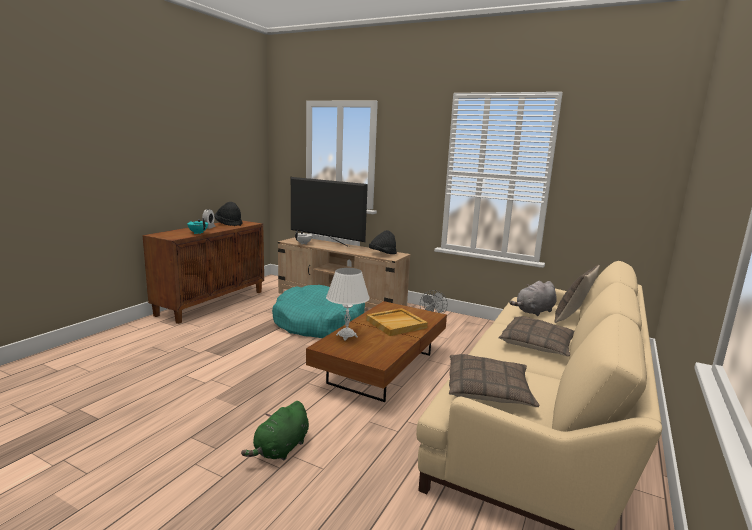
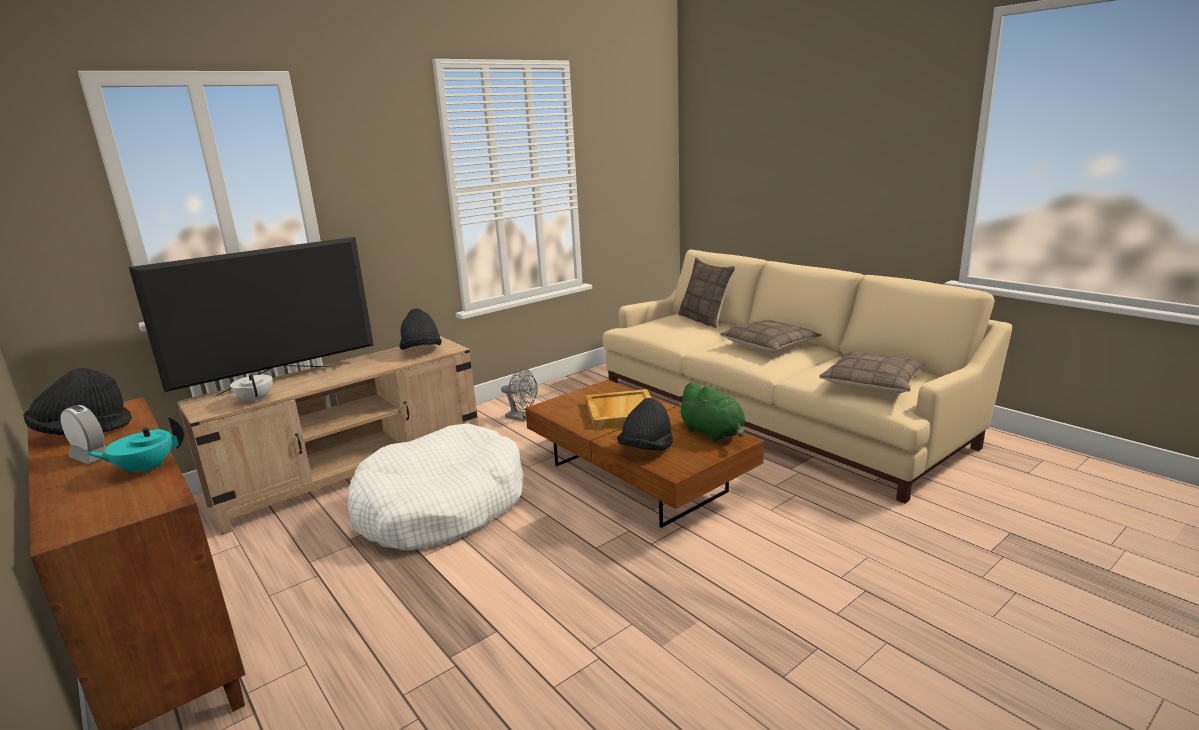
camera: 65 degrees left, 5 degrees up
green plush toy [241,401,309,461] -> green plush toy moved to [677,383,745,442]
turquoise dog bed [272,285,365,338] -> white dog bed [348,423,524,550]
white table lamp [326,268,370,341] -> black hat [617,398,673,451]
grey plush toy [509,281,557,316] -> none

